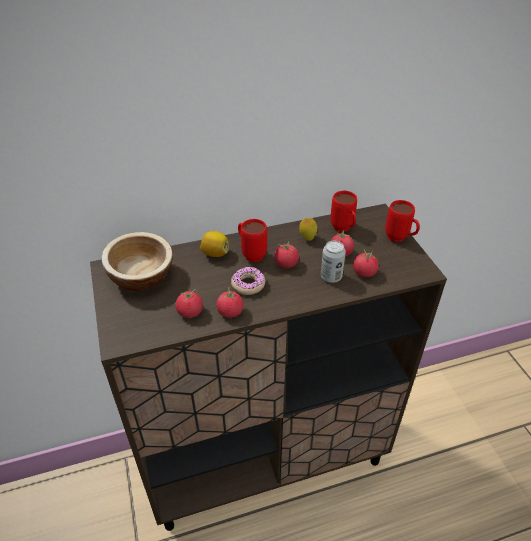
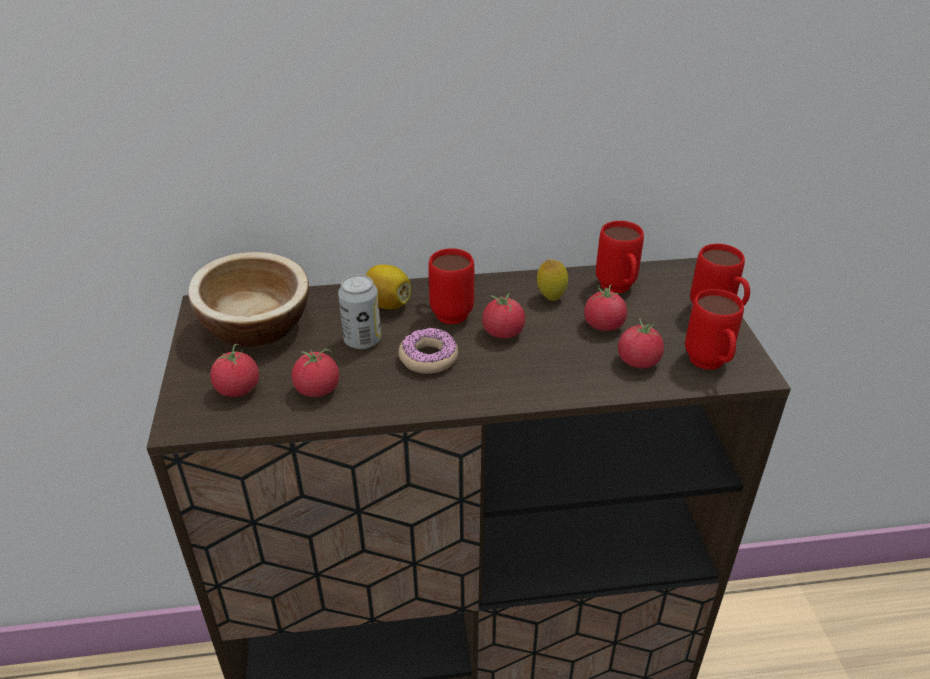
camera: 10 degrees right, 5 degrees down
tomato [216,287,243,318] -> tomato moved to [210,344,259,397]
can [321,241,346,283] -> can moved to [338,274,381,349]
none -> red mug [685,289,744,370]

